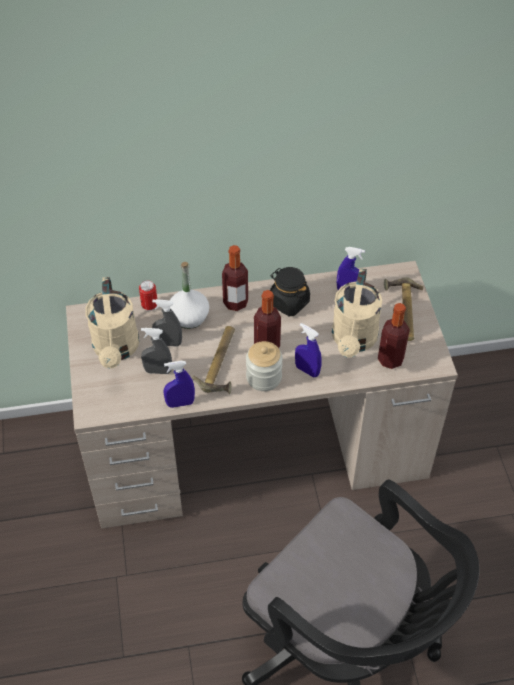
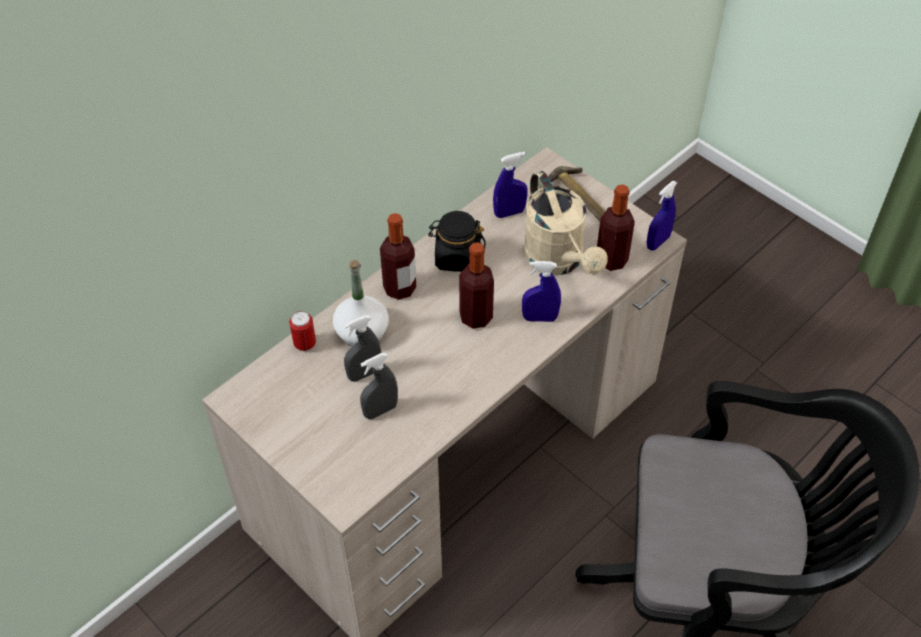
camera: 35 degrees left, 0 degrees up
beige watering can [85,277,139,369] -> none
blue spray bottle [164,361,195,408] -> blue spray bottle moved to [647,181,677,251]
hammer [192,326,235,394] -> none
jar [246,341,283,391] -> none

